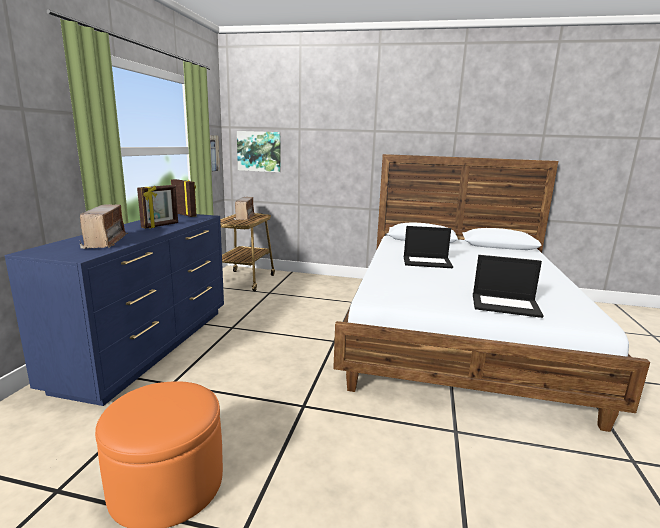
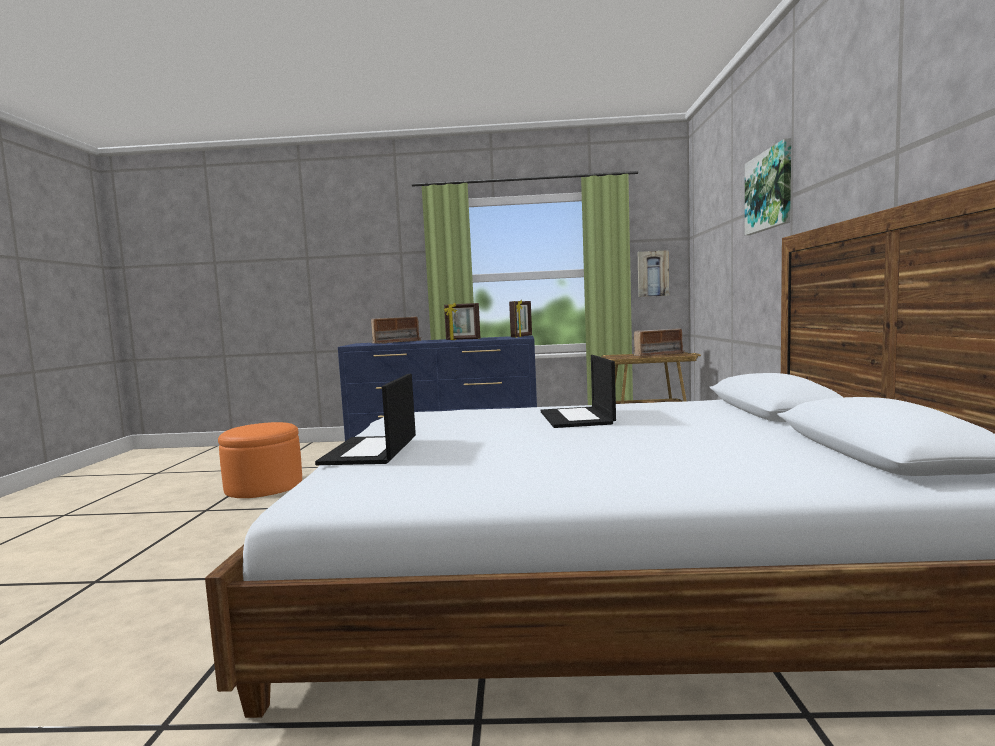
camera: 80 degrees right, 10 degrees down
picture [237,131,281,172] -> picture moved to [745,138,791,235]

